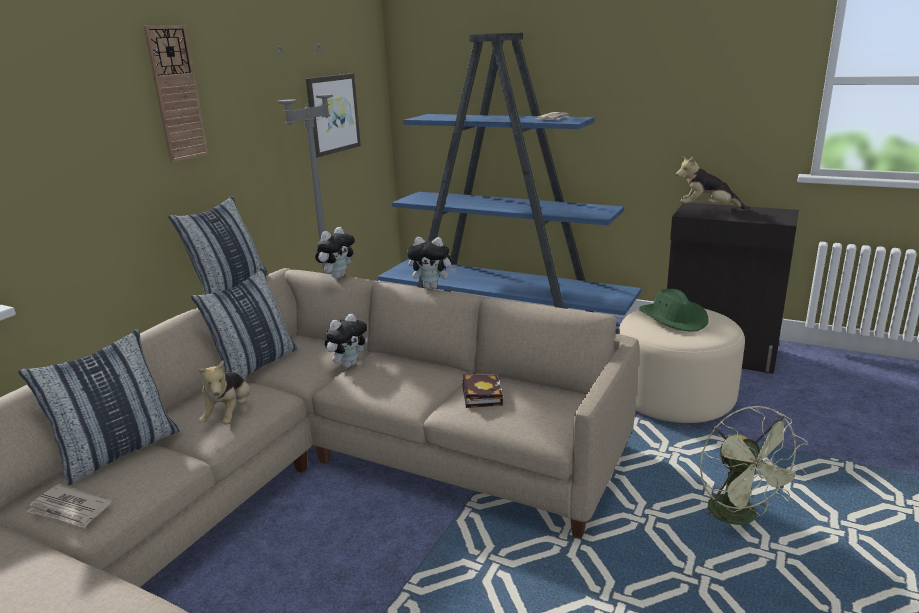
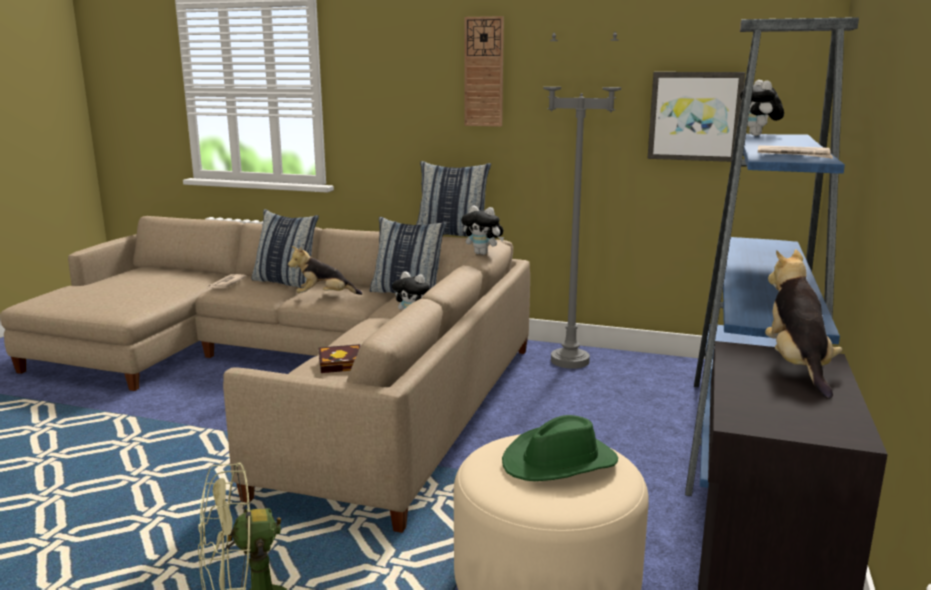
camera: 80 degrees right, 5 degrees down
plush toy [407,237,456,289] -> plush toy moved to [740,80,784,136]

